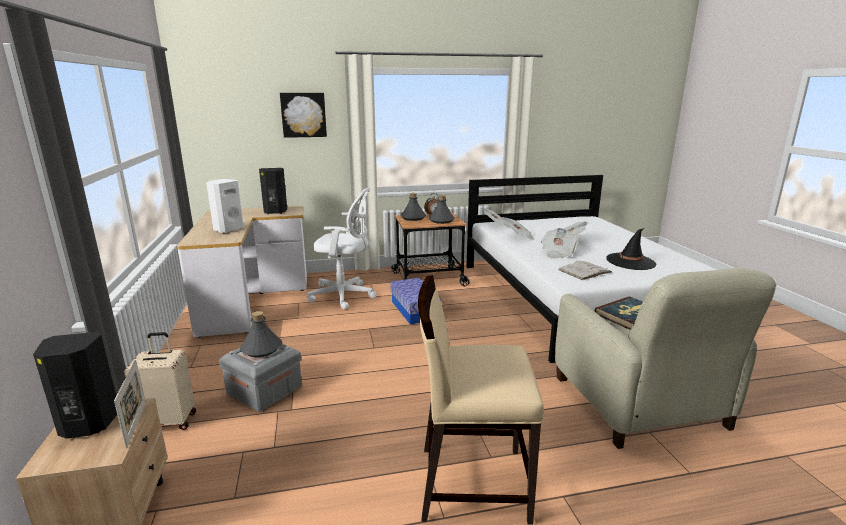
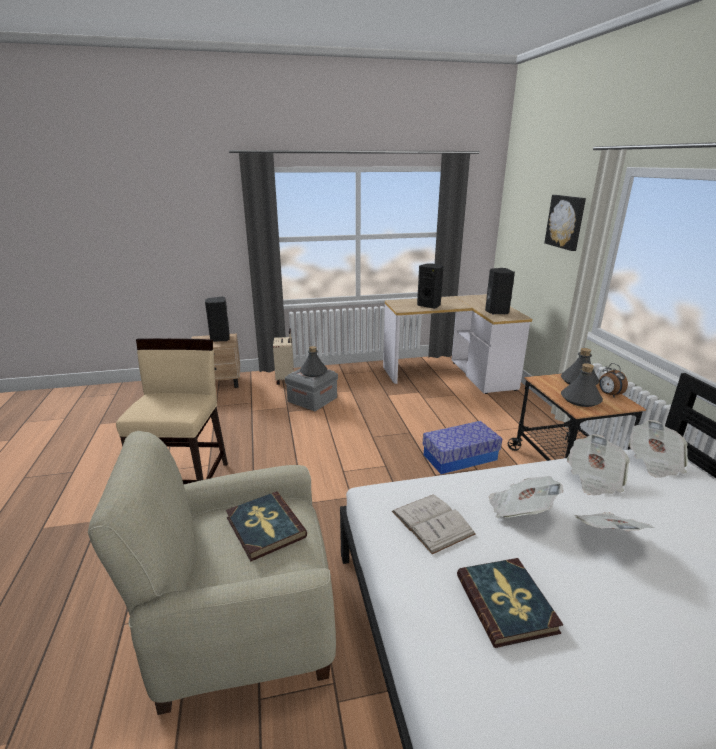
camera: 90 degrees right, 5 degrees up
picture frame [114,360,146,448] -> none
white speaker [206,179,244,233] -> black speaker [417,264,444,309]
white office chair [306,188,377,310] -> none
black hat [606,228,656,270] -> book [457,558,564,648]

